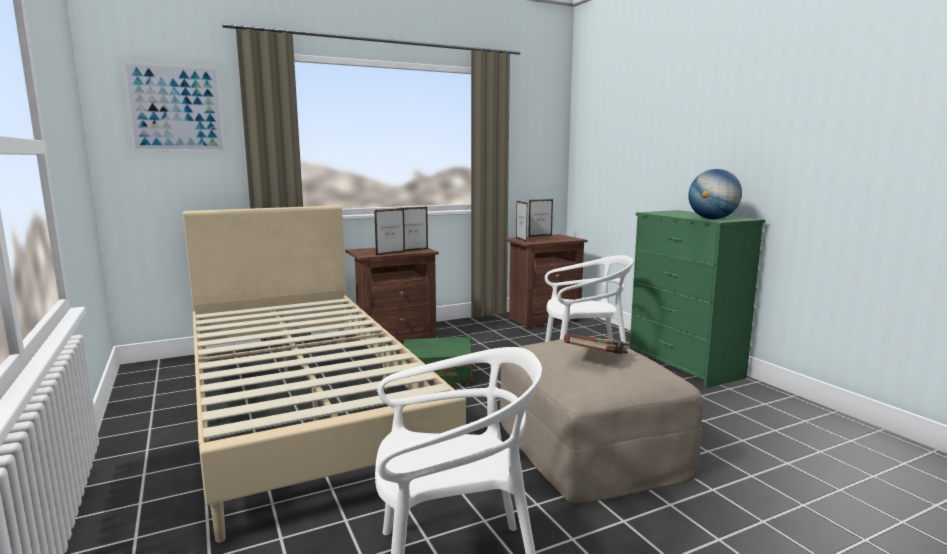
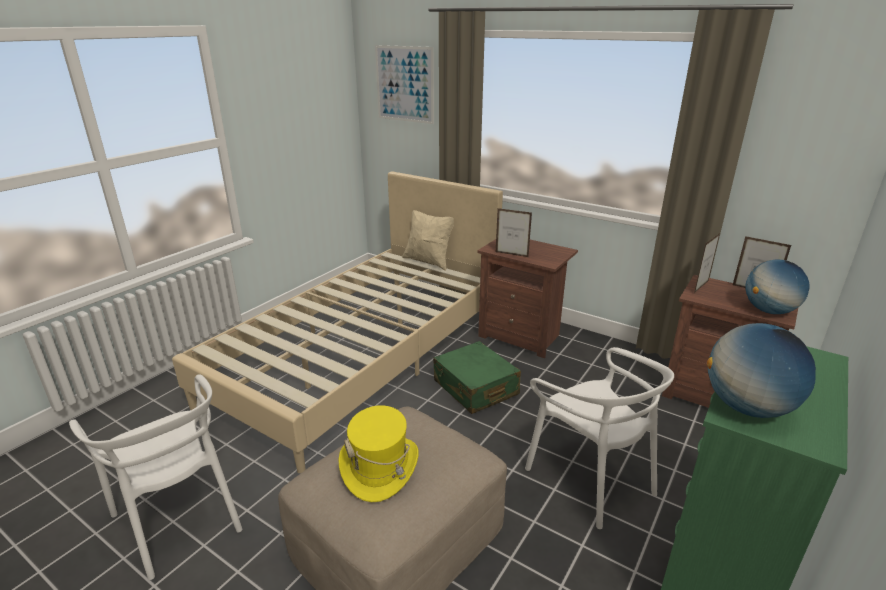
camera: 60 degrees right, 15 degrees up
picture frame [398,207,428,251] -> none
brown book [564,334,630,354] -> yellow hat [338,405,419,502]
none -> beige pillow [402,210,454,271]
none -> globe [745,260,809,314]

